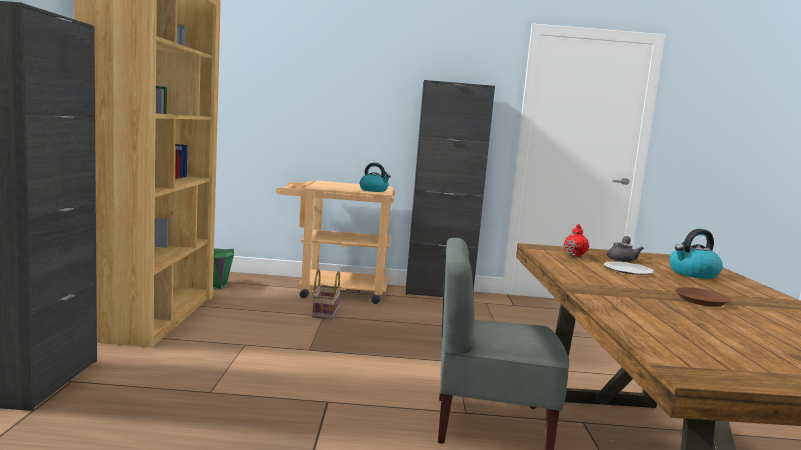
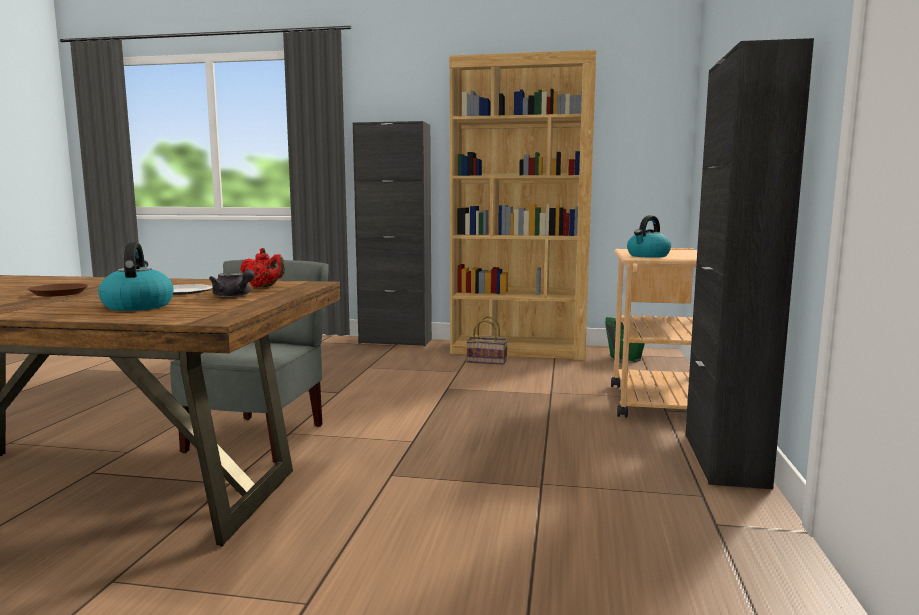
camera: 100 degrees right, 0 degrees up
basket [312,269,341,320] -> basket moved to [466,316,508,365]

